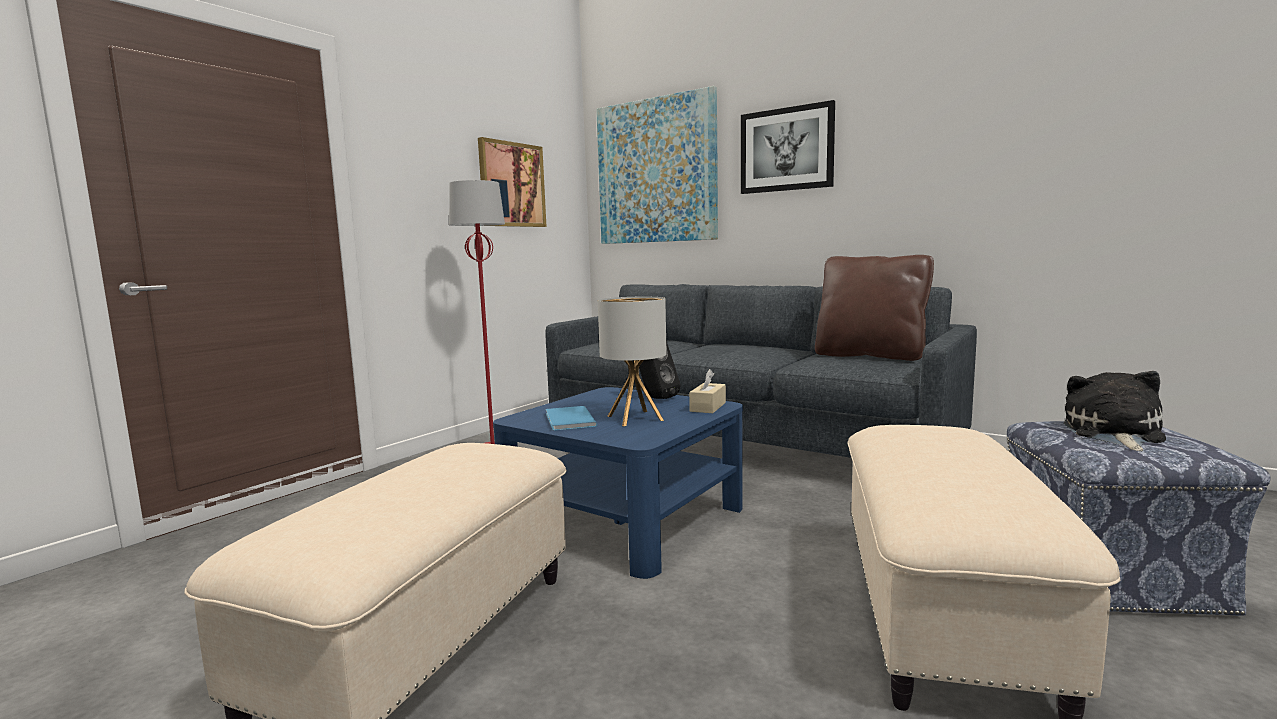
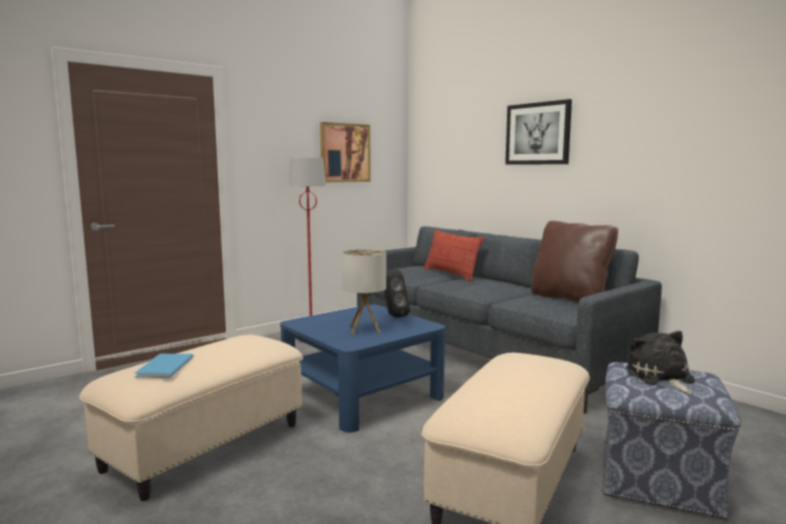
camera: 15 degrees right, 0 degrees up
blue book [546,406,597,431] -> blue book moved to [134,354,194,378]
picture [596,86,718,244] -> none
beige tissue box [689,369,726,413] -> none
plush toy [1064,371,1166,451] -> plush toy turned 45 degrees counterclockwise [626,331,695,394]
none -> pillow [423,229,484,281]

